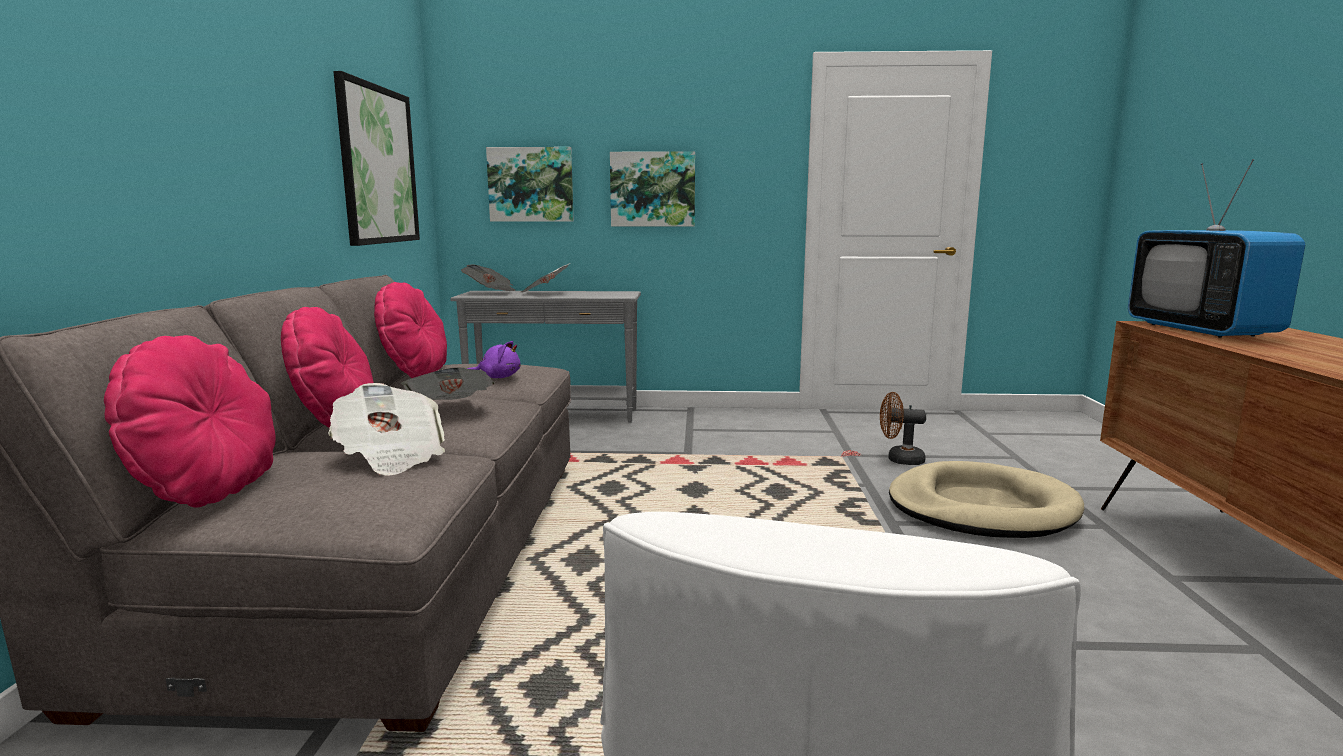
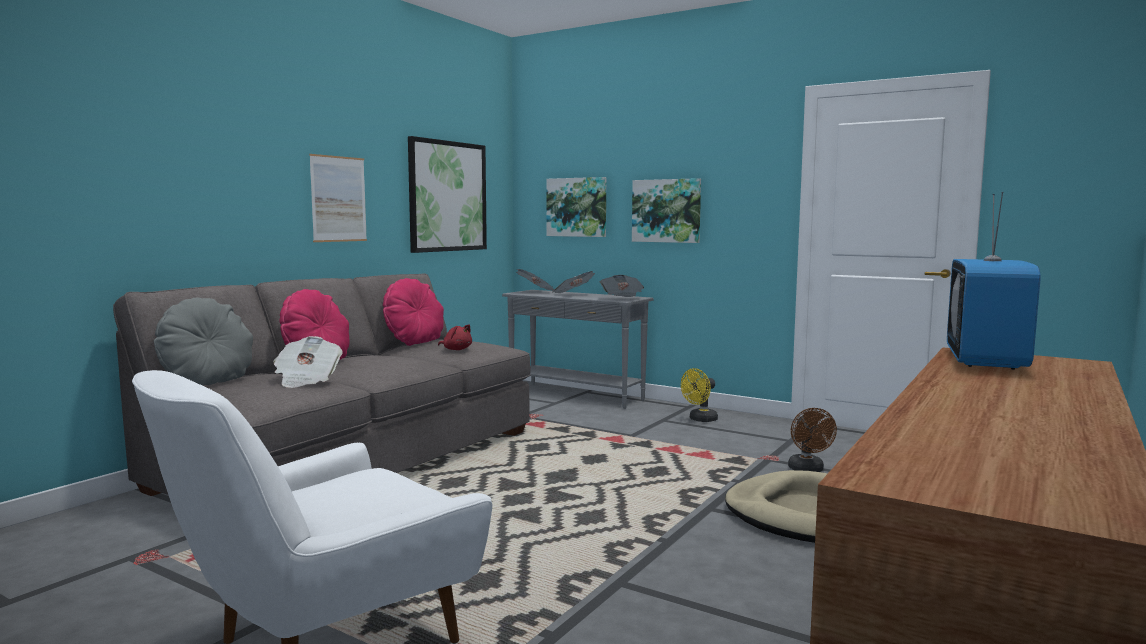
camera: 30 degrees right, 5 degrees down
pink pillow [104,335,275,507] -> grey pillow [154,298,253,386]
newspaper [401,367,495,400] -> newspaper moved to [599,275,644,297]
purple plush toy [468,341,521,378] -> red plush toy [438,324,472,350]
brown fan [880,392,926,465] -> brown fan turned 135 degrees counterclockwise [788,408,837,472]
none -> picture [309,154,367,242]
none -> yellow fan [681,368,718,422]

